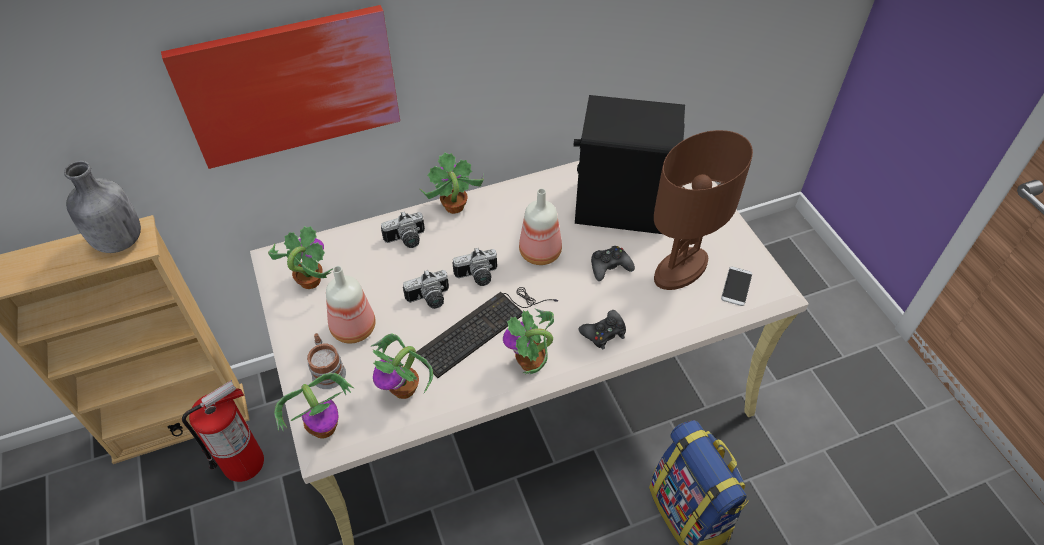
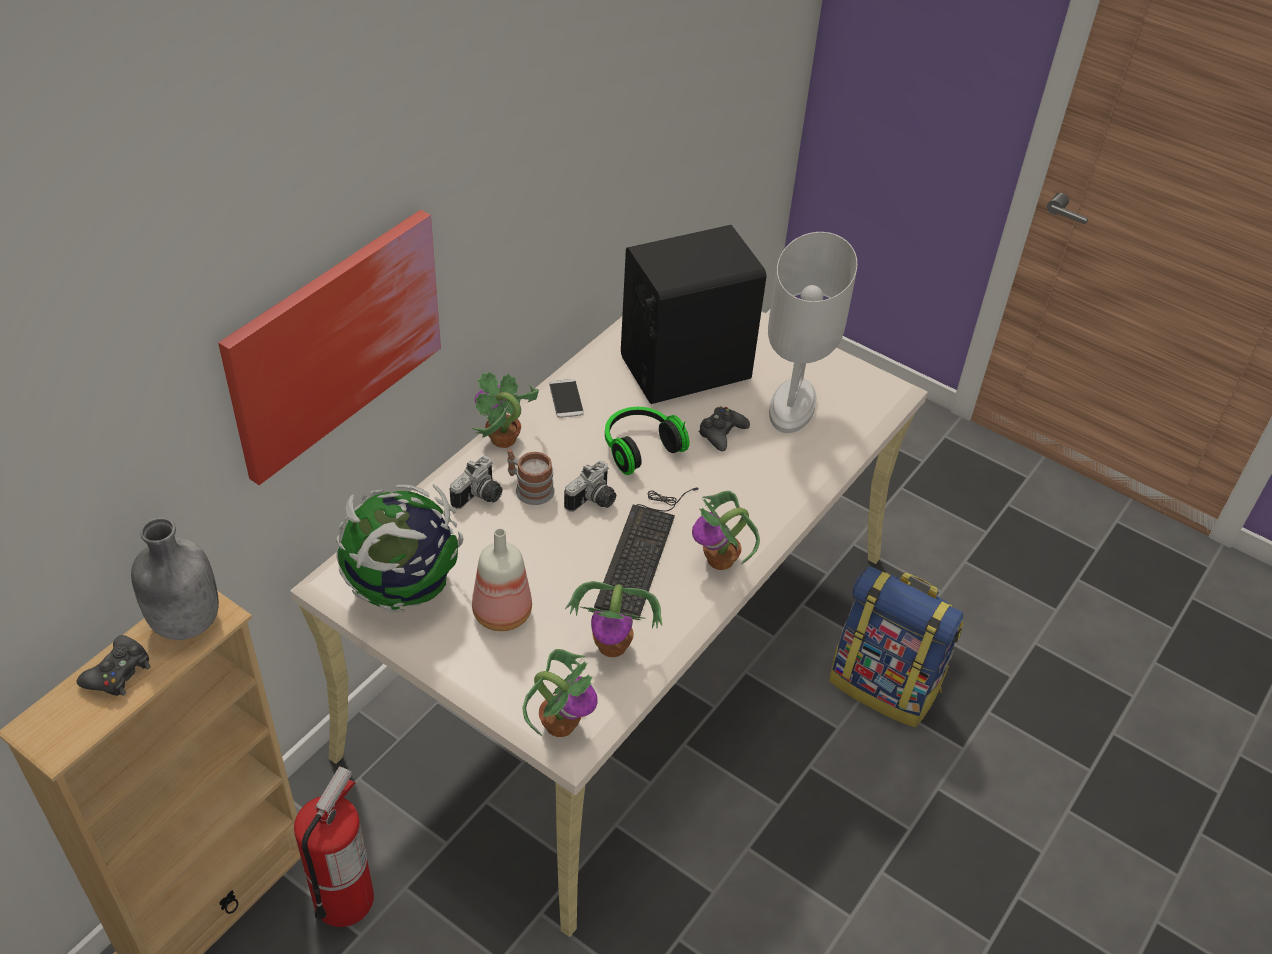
camera: 35 degrees left, 5 degrees down
potted plant [268,226,333,289] -> globe [336,484,464,613]
mug [307,333,346,389] -> mug moved to [507,449,554,505]
camera [403,270,449,309] -> none
bottle [519,188,562,265] -> headphones [605,407,689,475]
black game controller [578,310,626,350] -> black game controller moved to [77,635,151,696]
brown table lamp [654,130,753,290] -> white table lamp [768,232,857,433]
phone [721,267,752,306] -> phone moved to [549,379,584,418]

